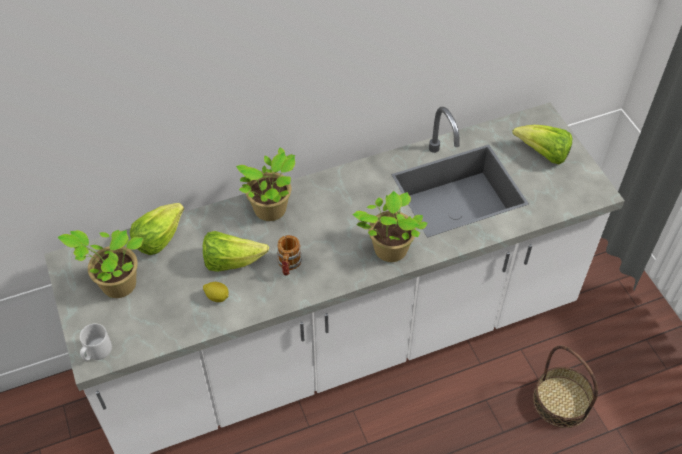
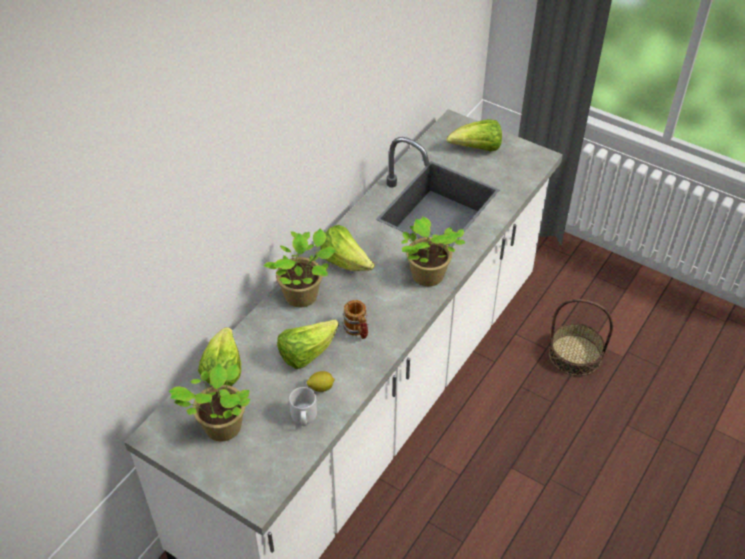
camera: 35 degrees left, 5 degrees down
grey mug [80,323,112,361] -> grey mug moved to [289,387,317,426]
none -> lettuce [320,225,375,271]

